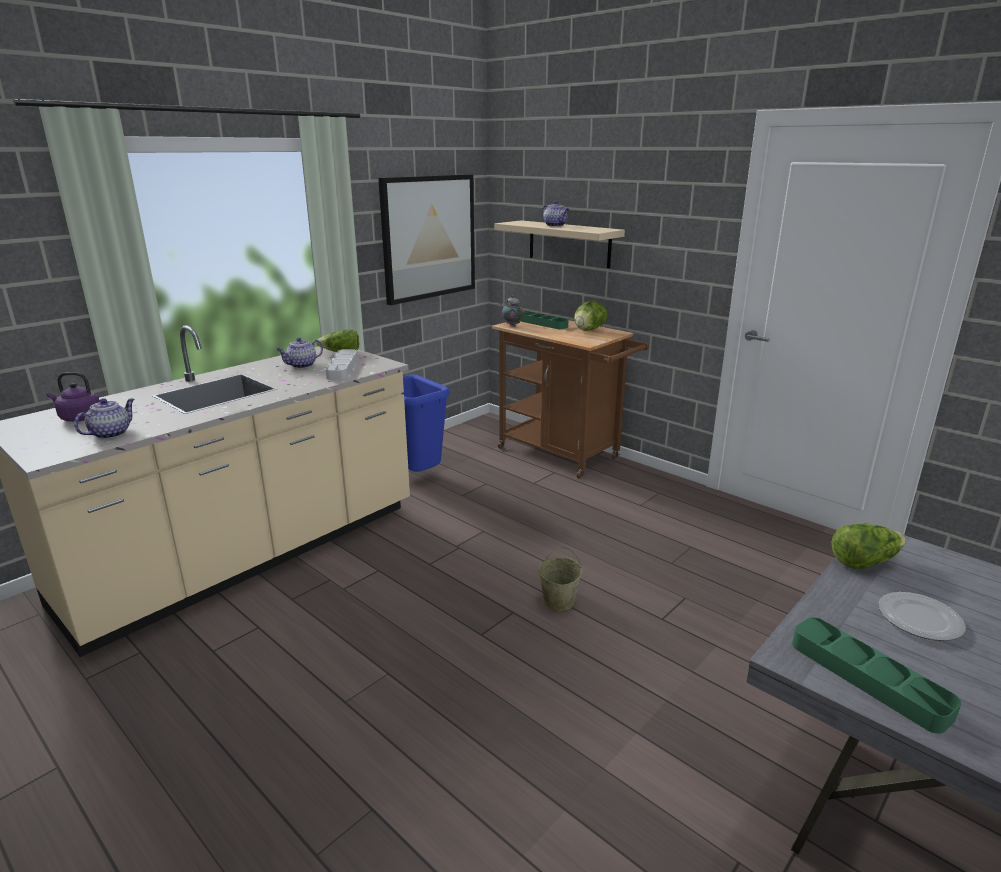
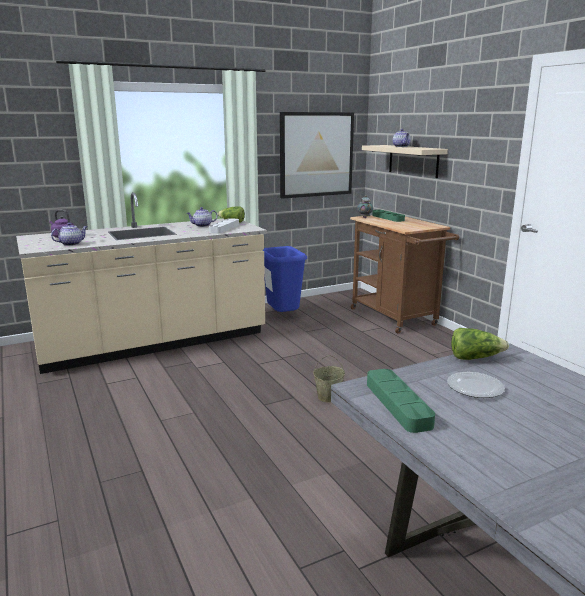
camera: 20 degrees right, 5 degrees down
lettuce [574,301,607,331] -> none

